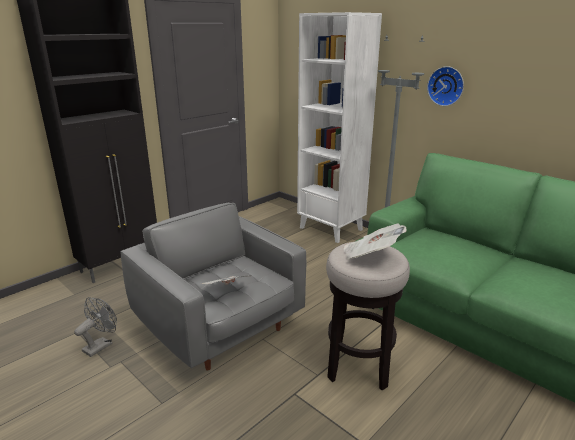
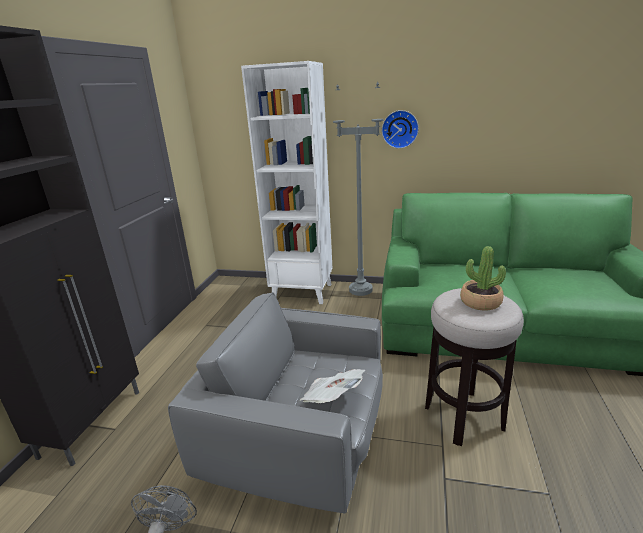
camera: 30 degrees left, 0 degrees up
newspaper [344,223,407,259] -> potted plant [460,246,506,310]

